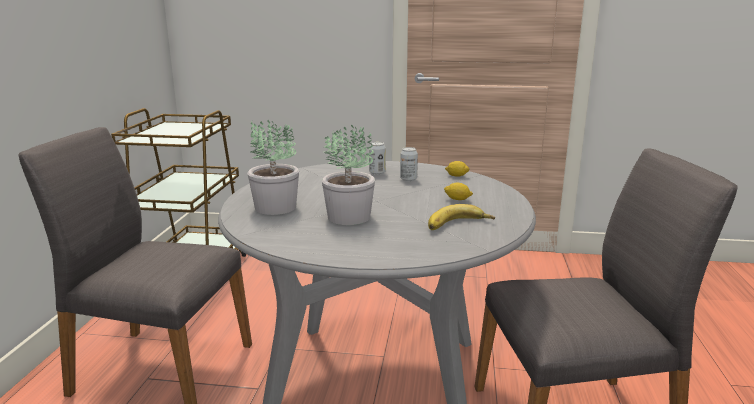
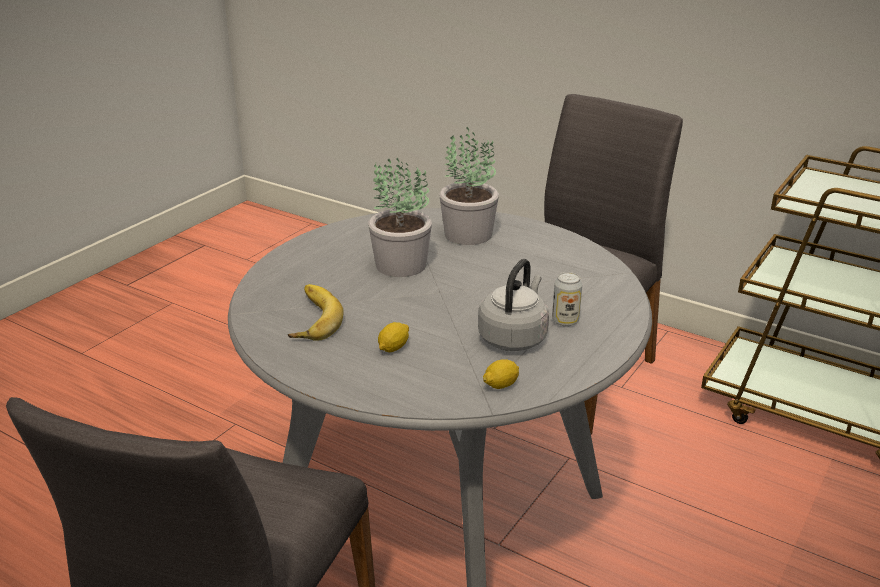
camera: 115 degrees right, 10 degrees up
can [400,147,418,181] -> grey kettle [478,259,549,351]

